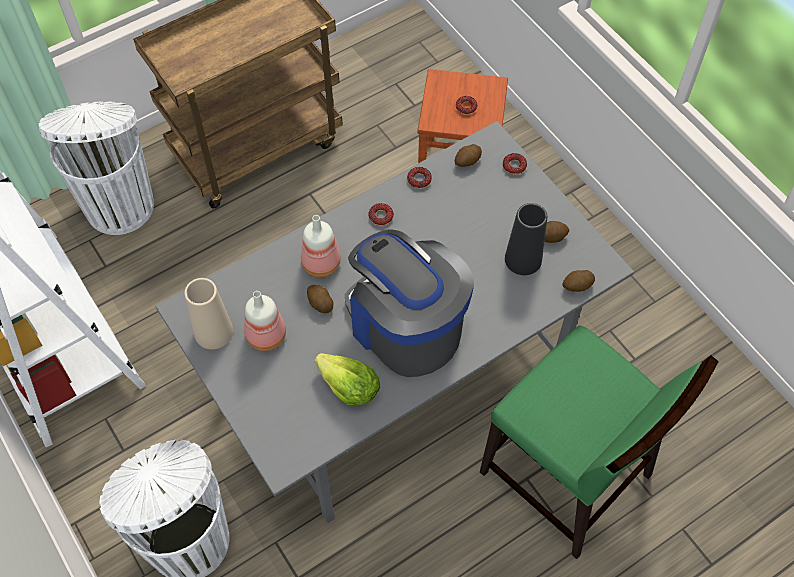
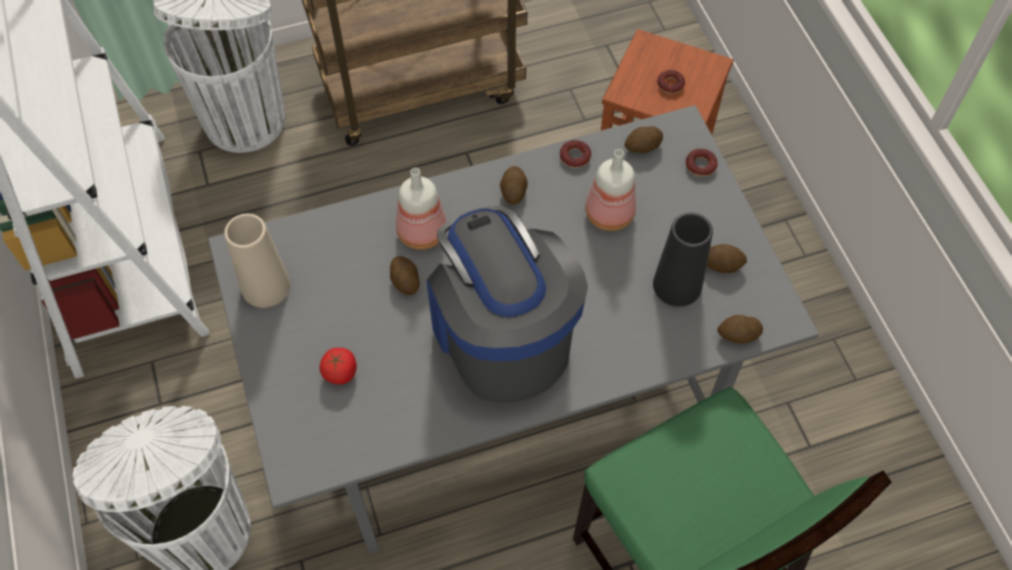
camera: 15 degrees right, 0 degrees up
bottle [244,291,286,351] -> bottle moved to [585,149,636,231]
lettuce [315,353,380,405] -> none
donut [368,203,394,226] -> potato [500,166,528,204]
none -> tomato [320,348,357,384]

